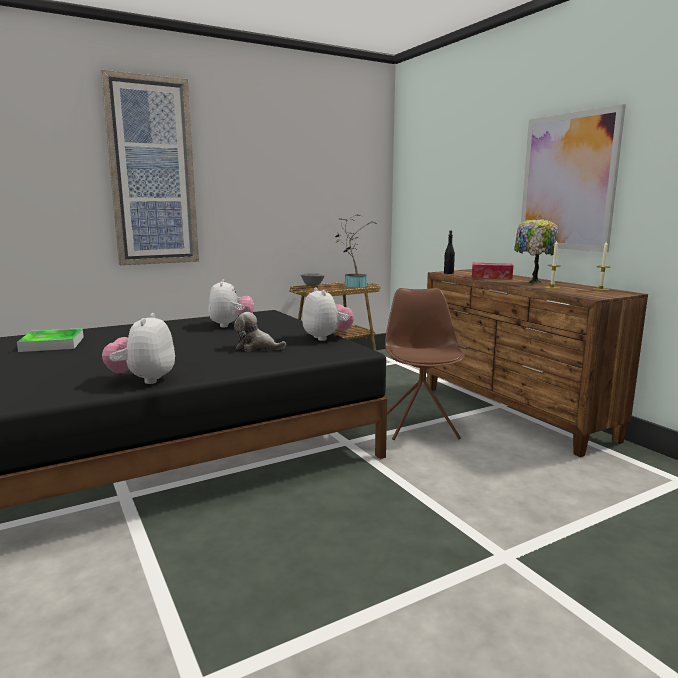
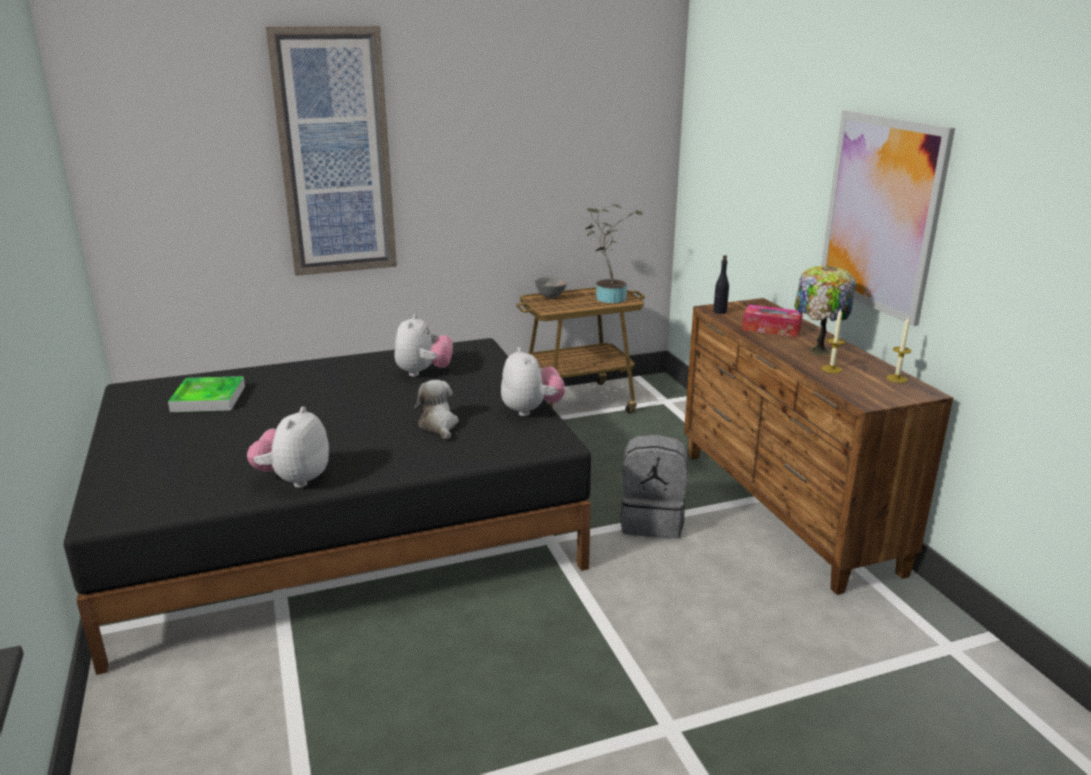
camera: 10 degrees right, 10 degrees up
plush toy [234,312,286,351] -> plush toy turned 45 degrees clockwise [414,380,459,440]
brown chair [385,288,465,440] -> grey backpack [620,435,687,538]

